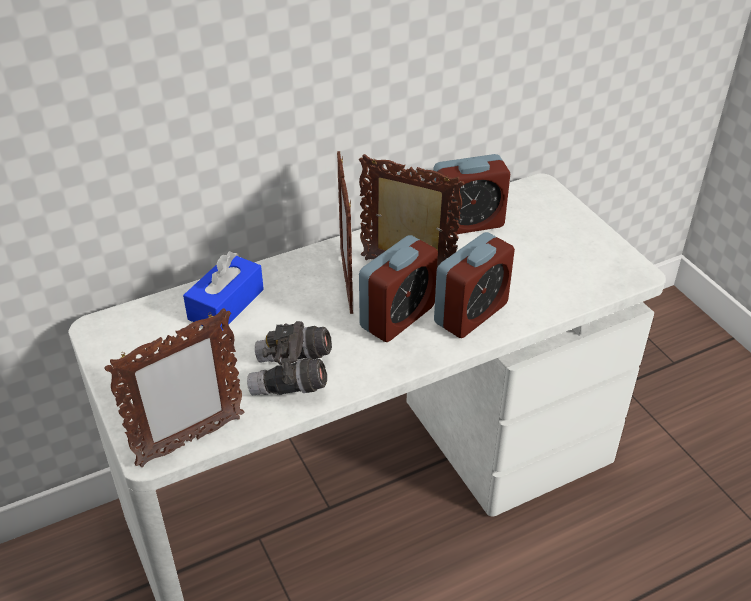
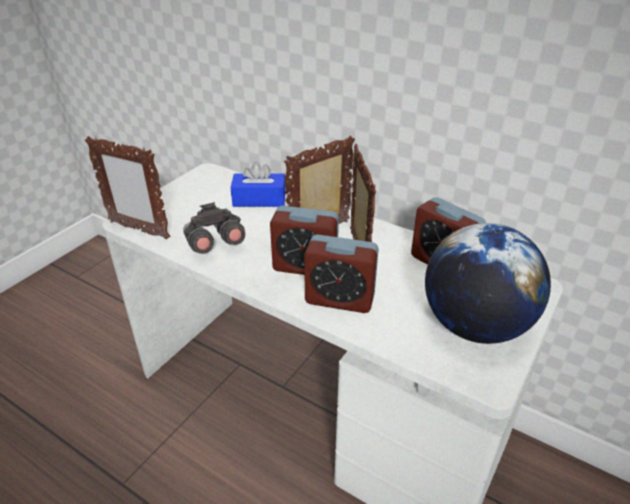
camera: 60 degrees right, 5 degrees down
none -> globe [425,223,551,344]

